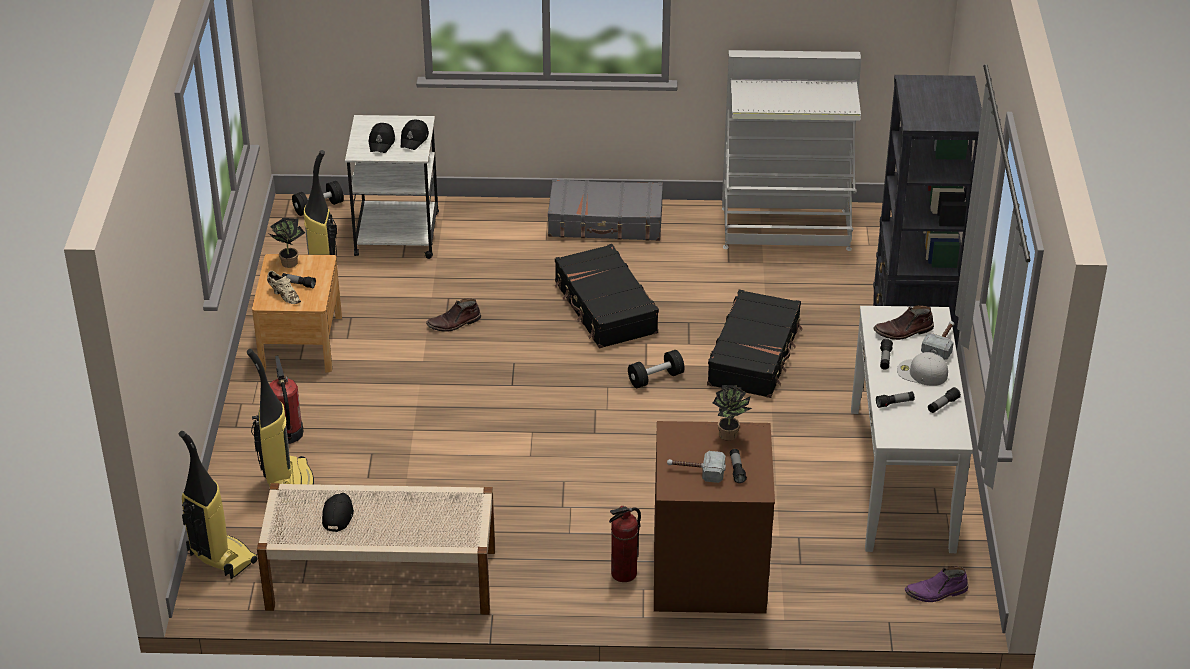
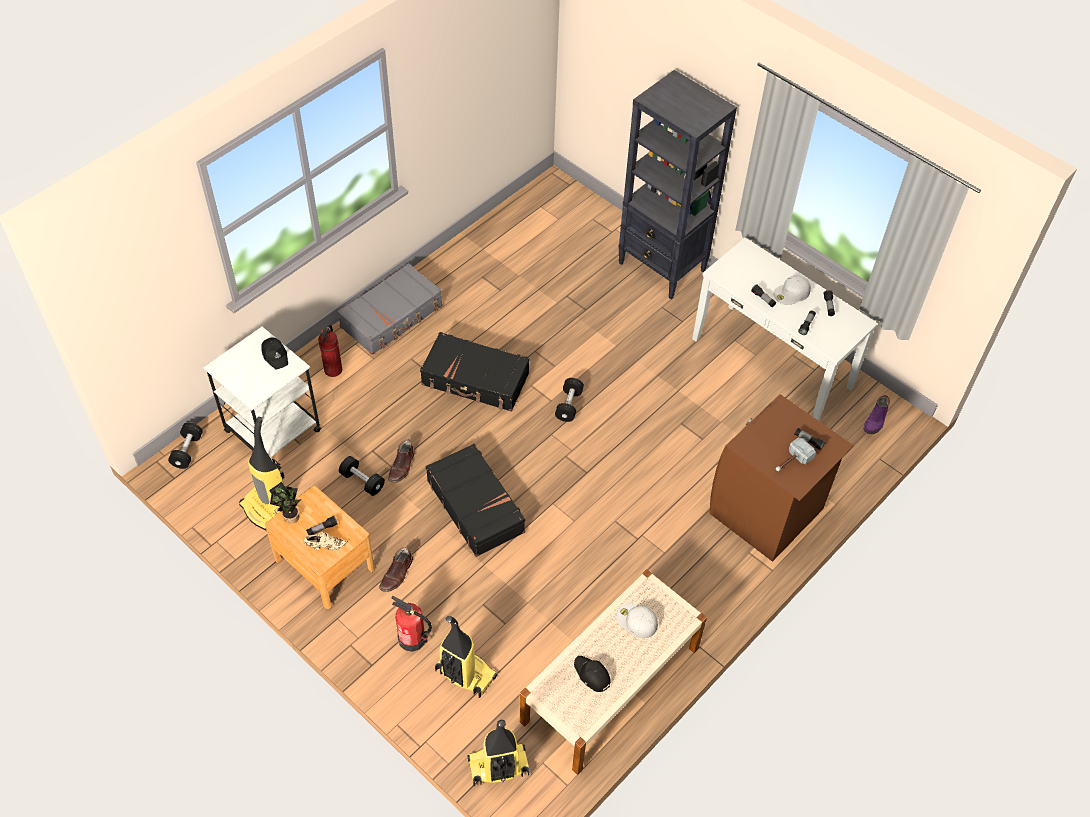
camera: 50 degrees left, 15 degrees up
black cap [369,123,395,153] -> none
fire extinguisher [609,506,641,582] -> fire extinguisher moved to [318,325,342,377]
black suitcase [707,289,803,398] -> black suitcase moved to [426,444,525,557]
potted plant [713,385,752,441] -> none
white shoe rack [722,50,861,251] -> none
brown boot [873,305,934,340] -> brown boot moved to [379,547,413,592]
hammer [921,321,954,360] -> none
none -> black dumbbell [339,456,385,496]
none -> white cap [616,603,658,638]

